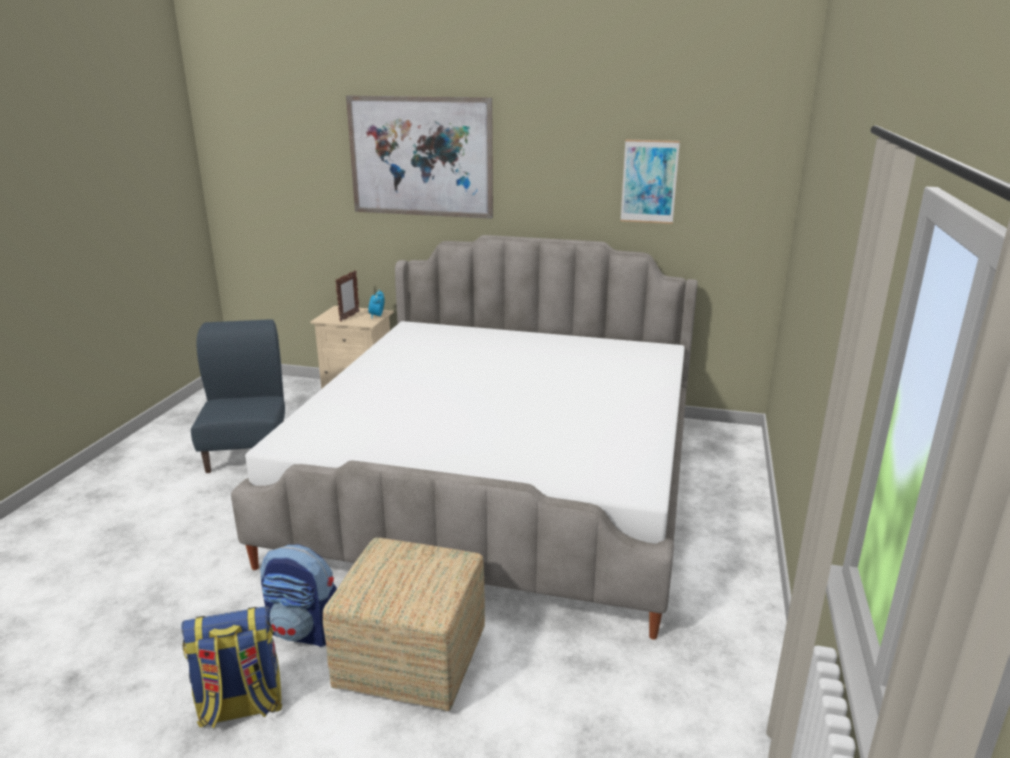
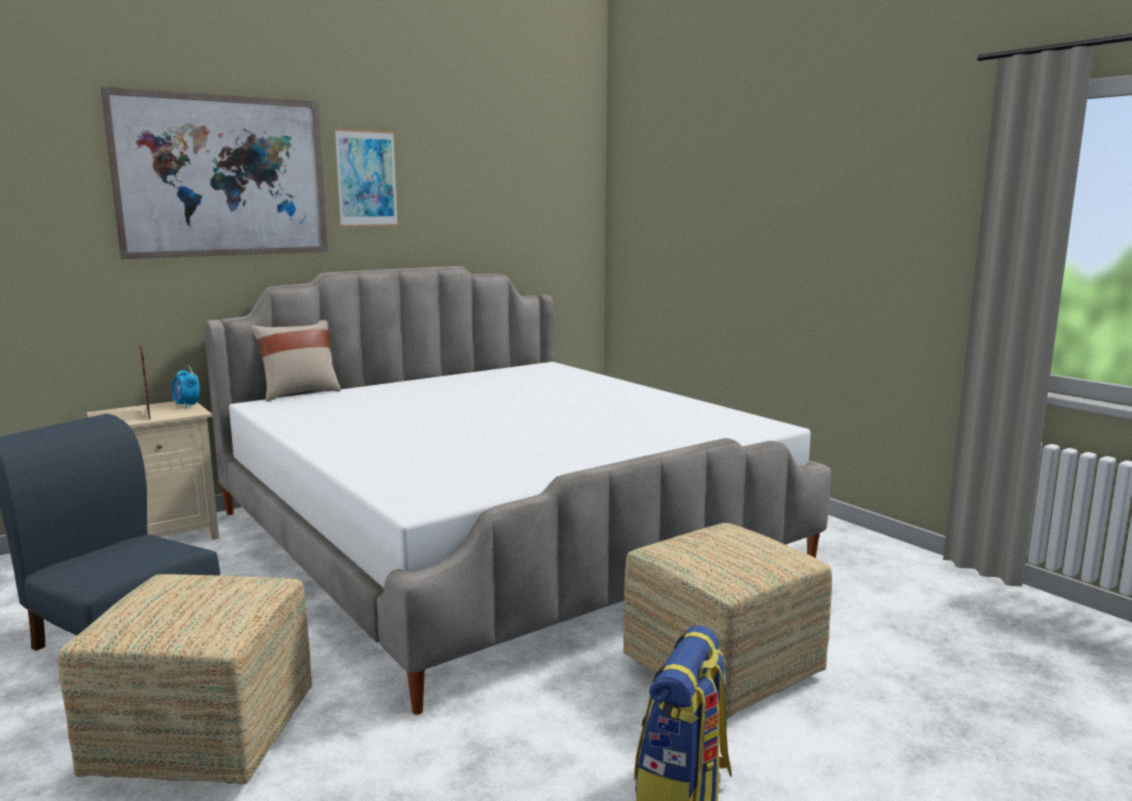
camera: 50 degrees left, 10 degrees down
backpack [261,544,337,647] -> none
picture [620,140,680,224] -> picture moved to [335,129,398,227]
none -> ottoman [58,574,312,784]
none -> beige pillow [251,320,341,402]

